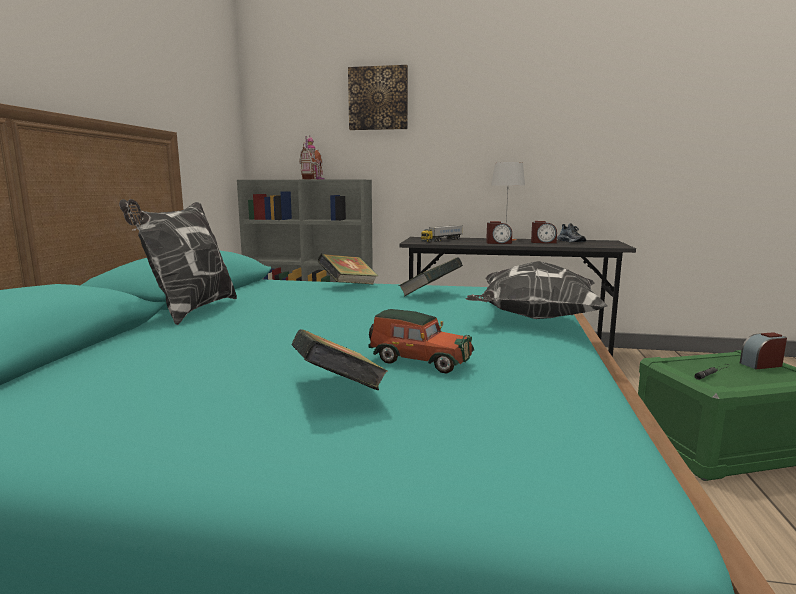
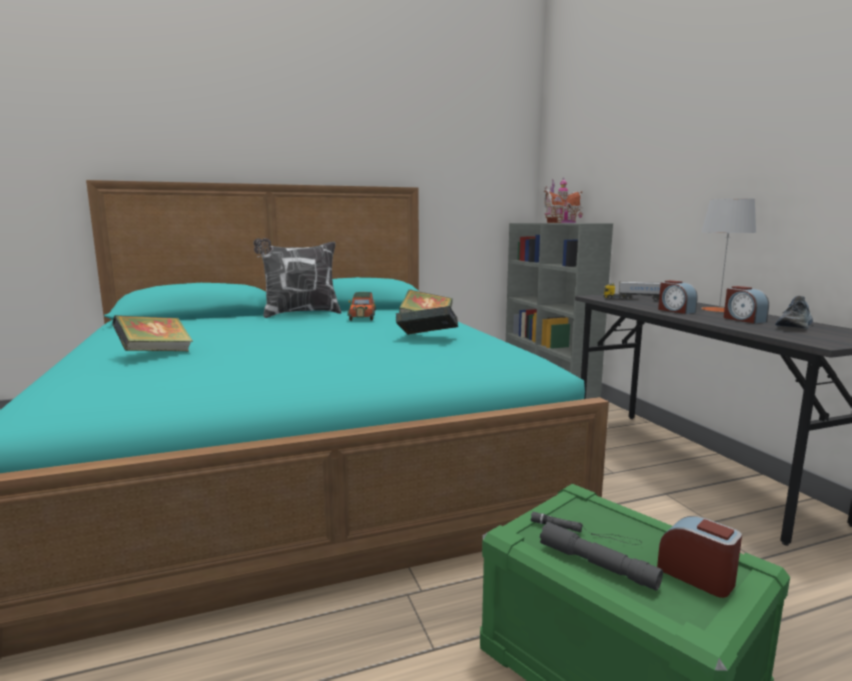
camera: 60 degrees right, 0 degrees up
picture [348,65,408,130] -> none
toy car [369,309,474,374] -> toy car moved to [347,292,376,321]
pillow [465,261,608,319] -> none
none -> grey flashlight [540,522,663,591]

